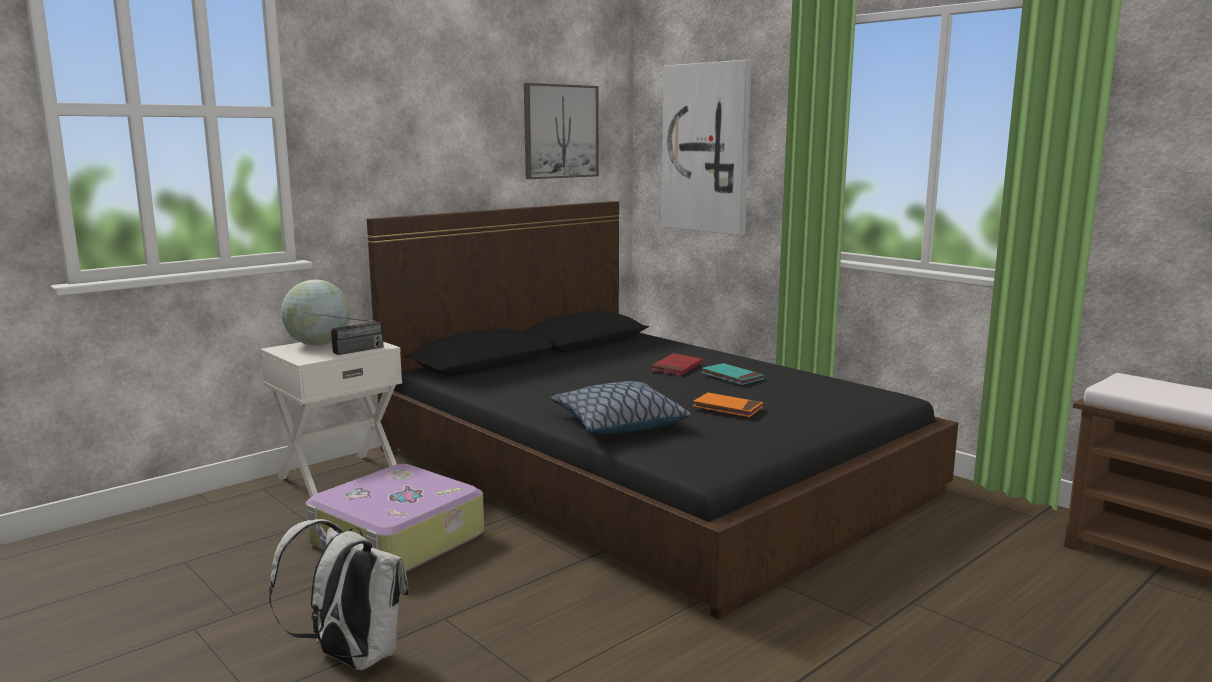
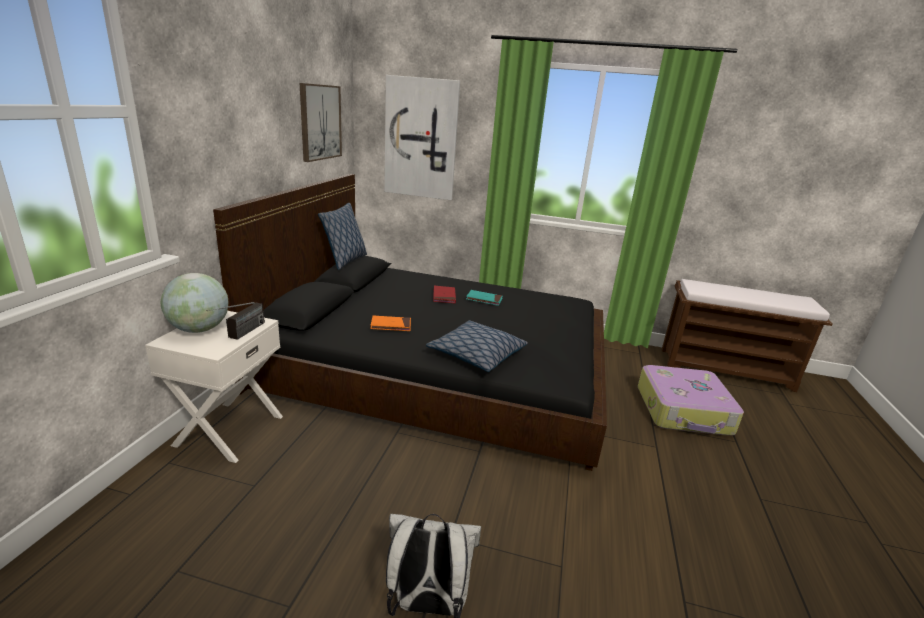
camera: 35 degrees left, 10 degrees up
suitcase [306,464,484,572] -> suitcase moved to [638,365,744,435]
orange book [693,392,763,417] -> orange book moved to [370,315,411,331]
none -> pillow [318,203,367,270]

